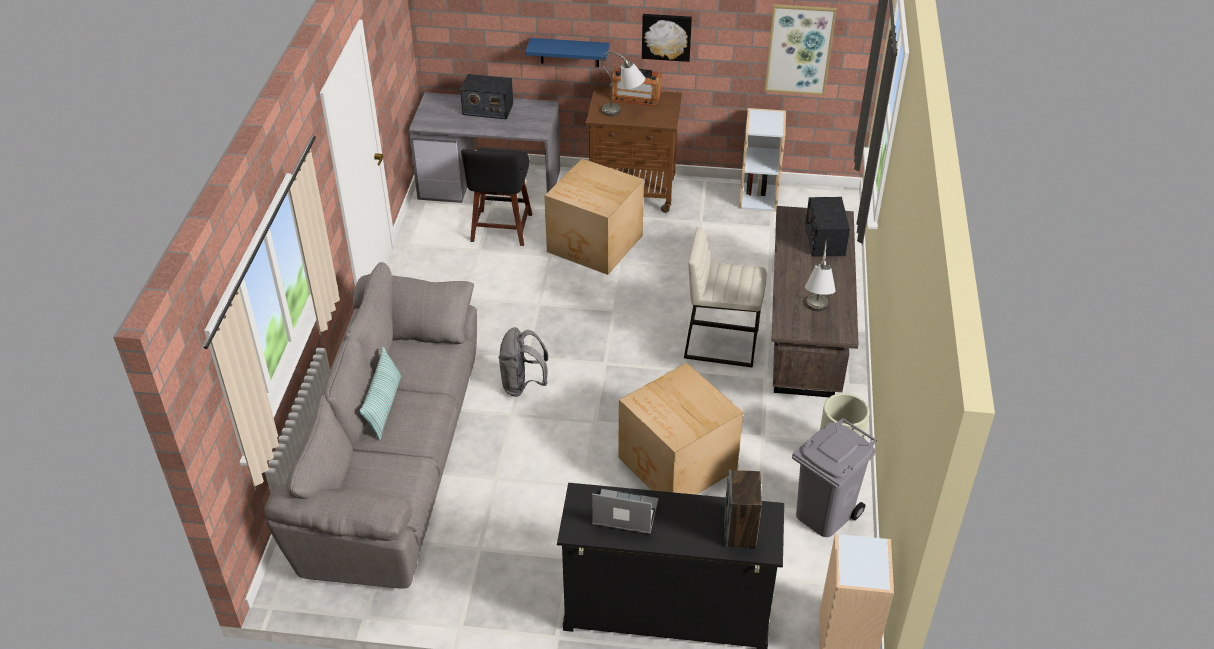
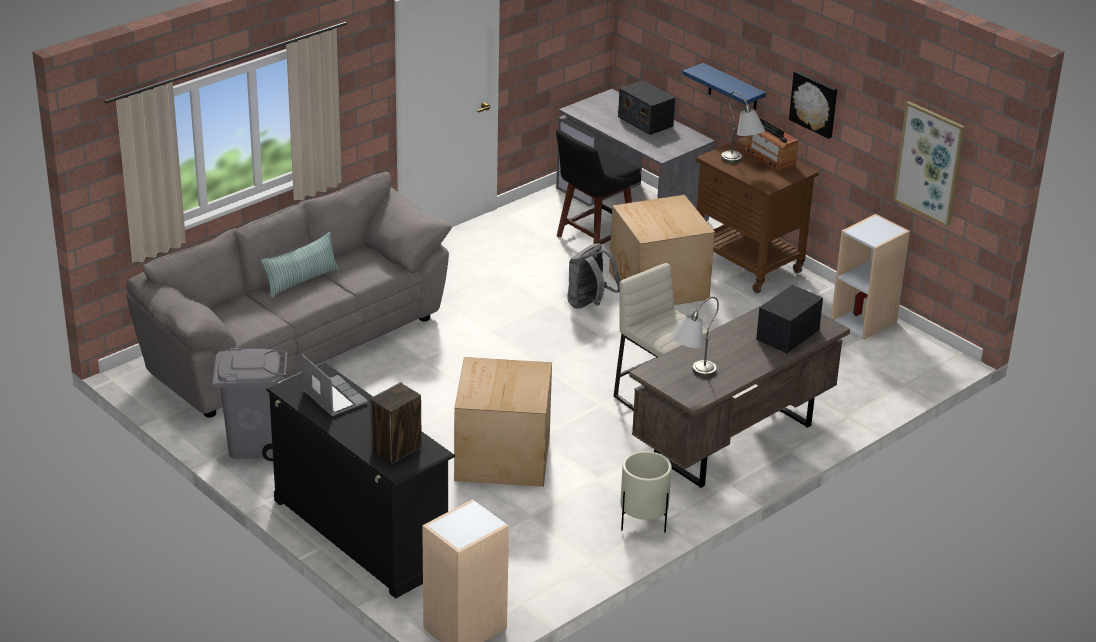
camera: 40 degrees right, 10 degrees down
grey backpack [498,327,548,397] -> grey backpack moved to [567,243,620,309]
grey trash can [792,418,877,537] -> grey trash can moved to [212,348,288,461]

